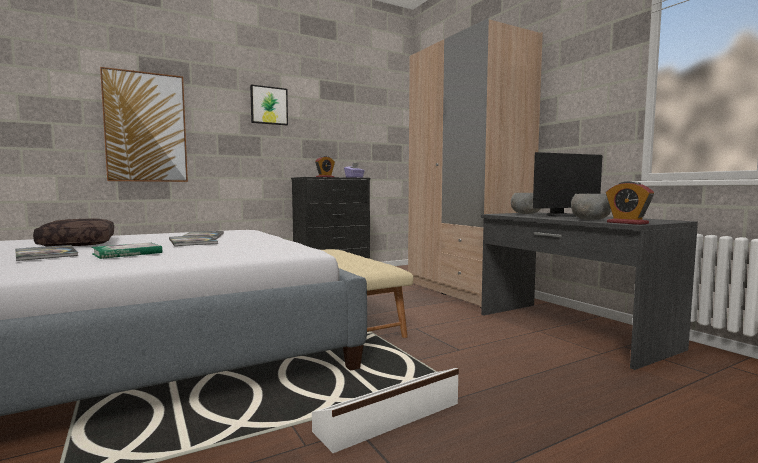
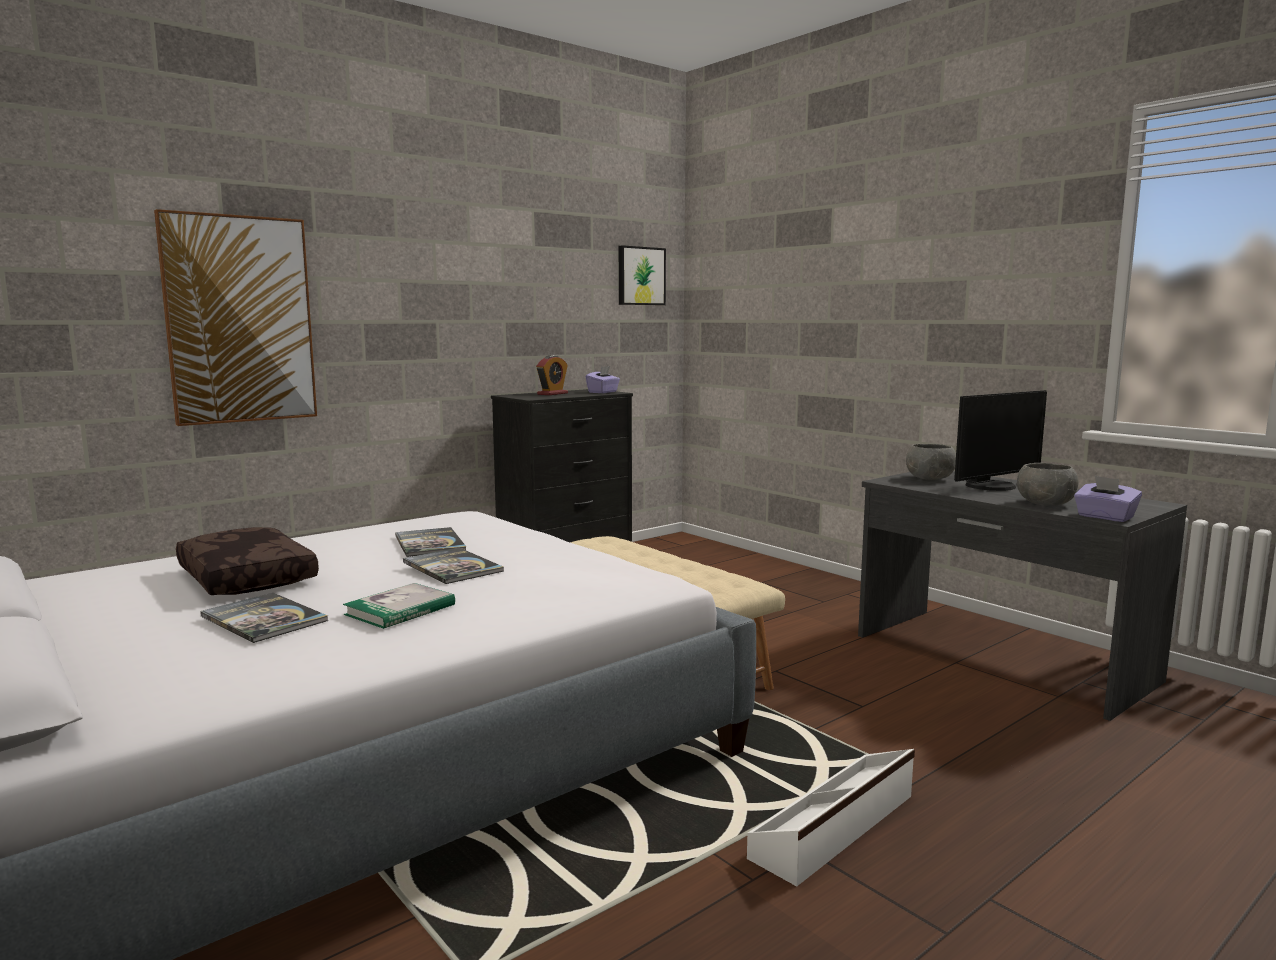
camera: 10 degrees left, 5 degrees up
picture [250,85,288,125] -> picture moved to [619,245,666,305]
beige wardrobe [408,18,543,308] -> none
alarm clock [606,181,654,225] -> purple tissue box [1074,476,1142,522]

